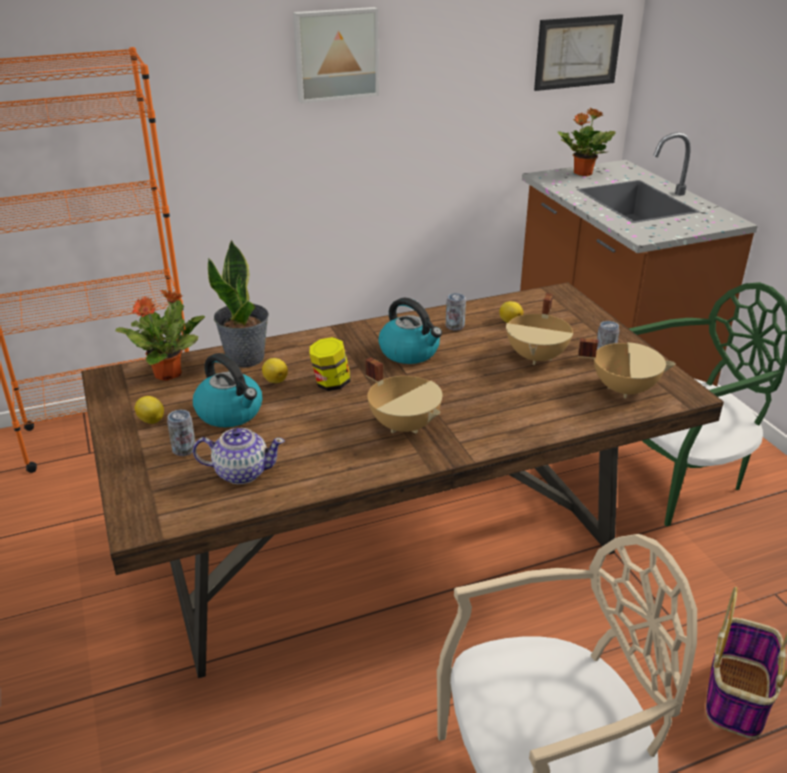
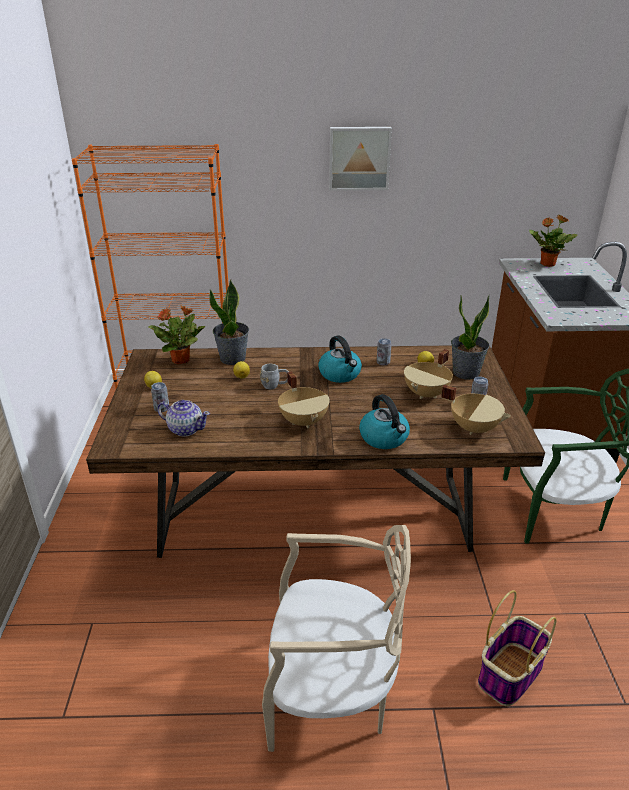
camera: 20 degrees right, 0 degrees up
kettle [193,353,262,427] -> kettle moved to [359,394,410,449]
jar [309,337,351,391] -> grey mug [260,364,289,389]
picture [534,14,623,91] -> none
none -> potted plant [451,295,490,380]

